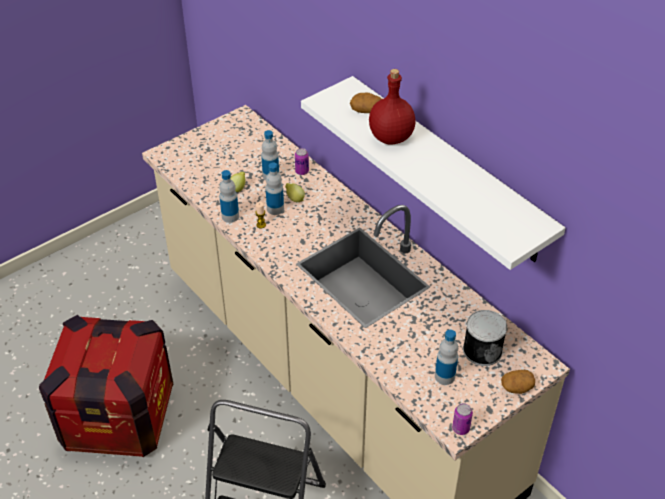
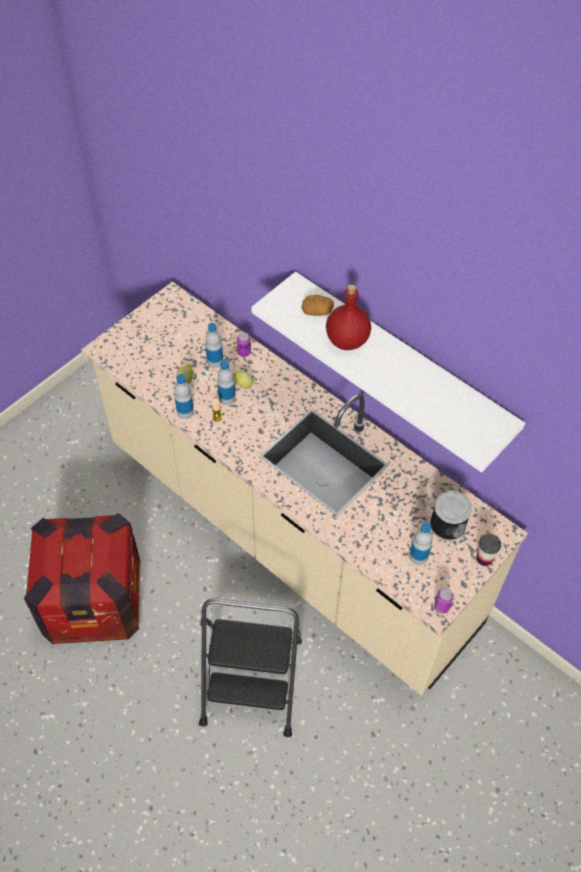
camera: 10 degrees left, 10 degrees up
potato [501,370,535,394] -> cup [476,534,501,566]

